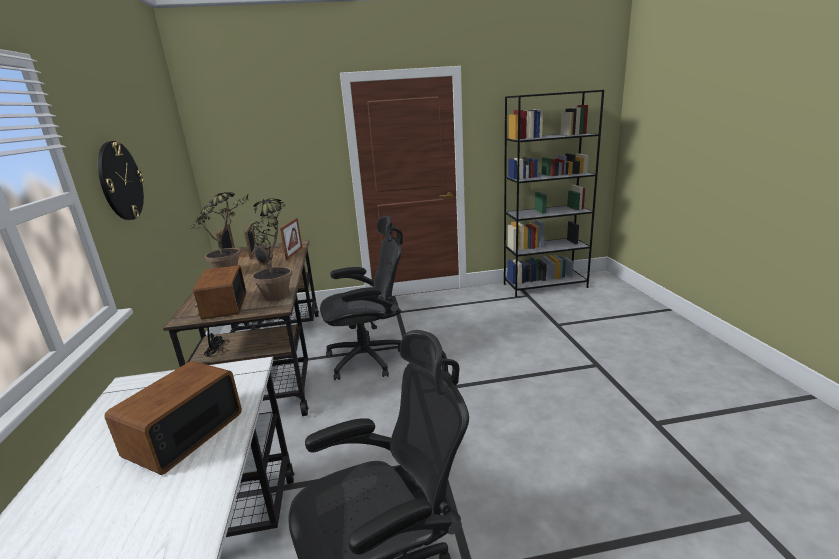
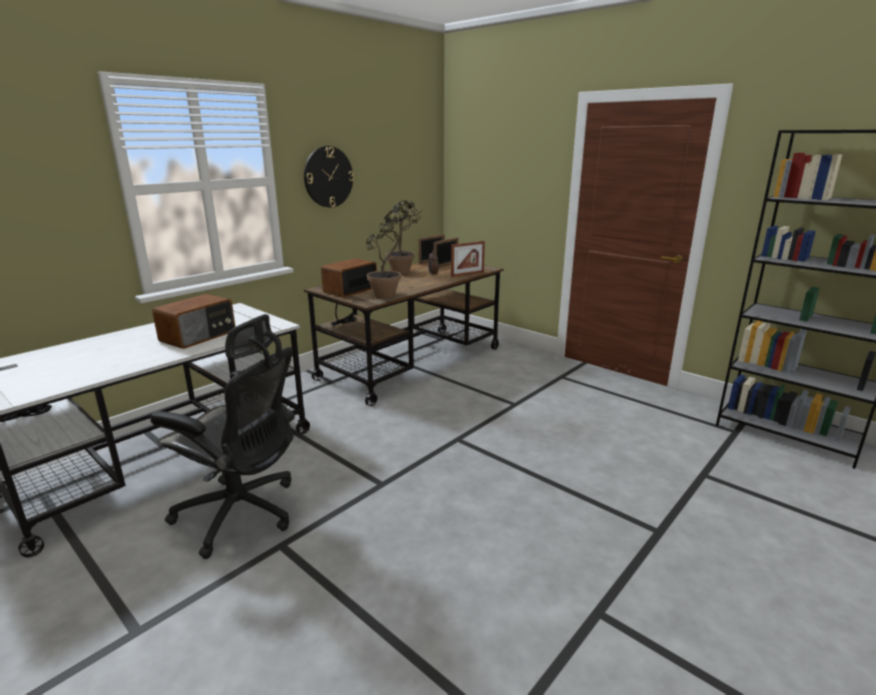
camera: 50 degrees right, 0 degrees up
radio [105,361,242,475] -> radio turned 135 degrees clockwise [152,294,235,349]
office chair [320,216,403,380] -> none

